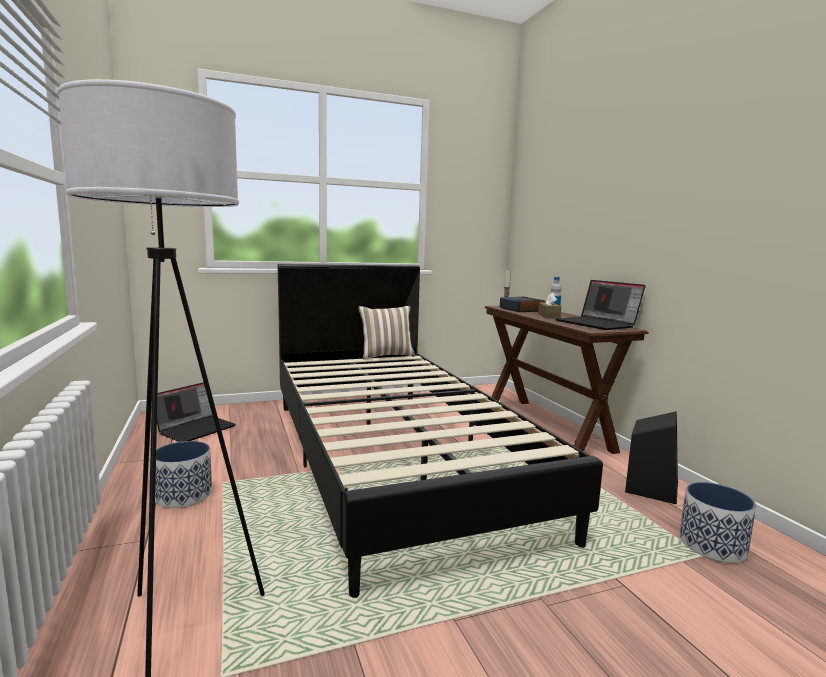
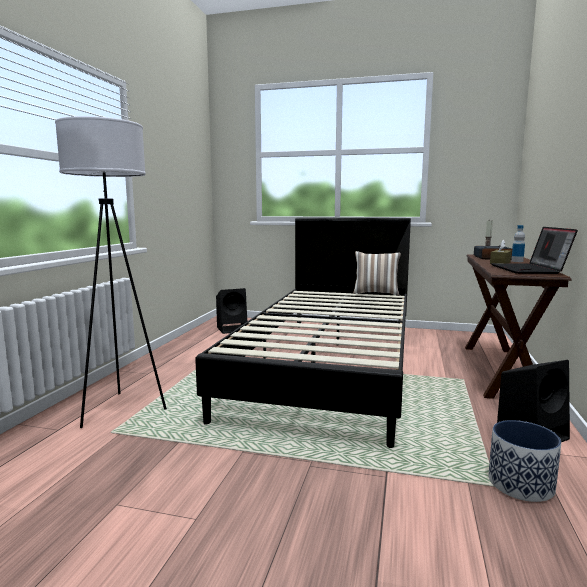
camera: 35 degrees right, 0 degrees up
planter [155,441,212,508] -> none
laptop [157,382,236,442] -> black speaker [216,288,247,334]

